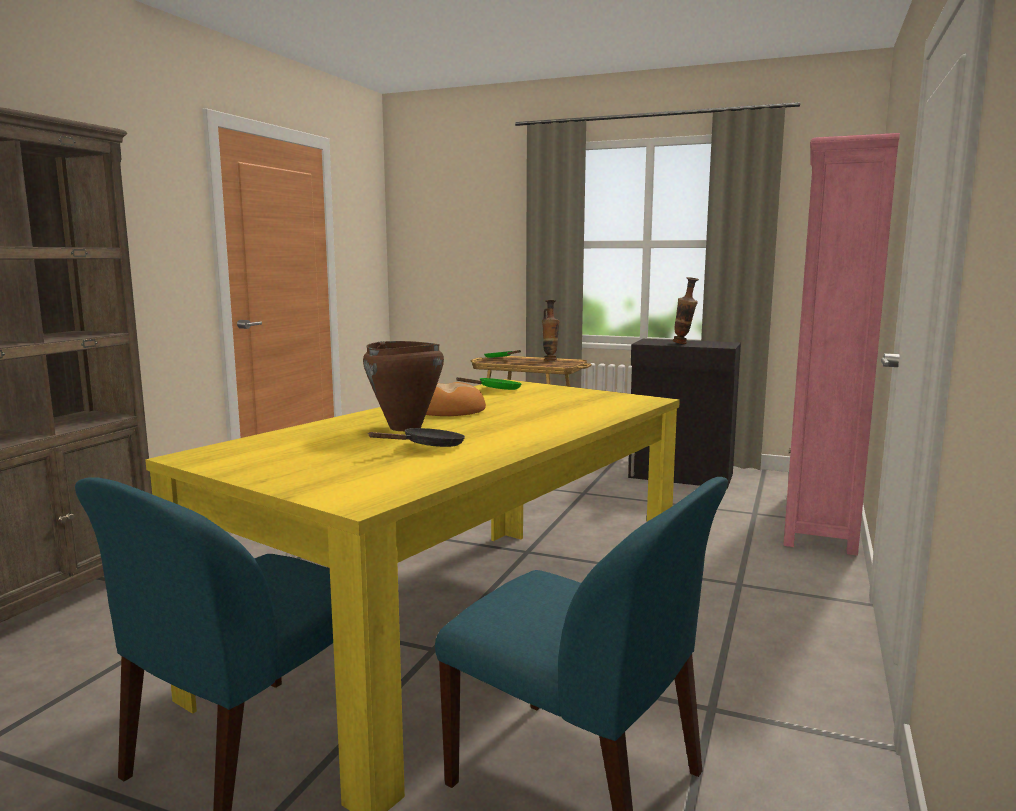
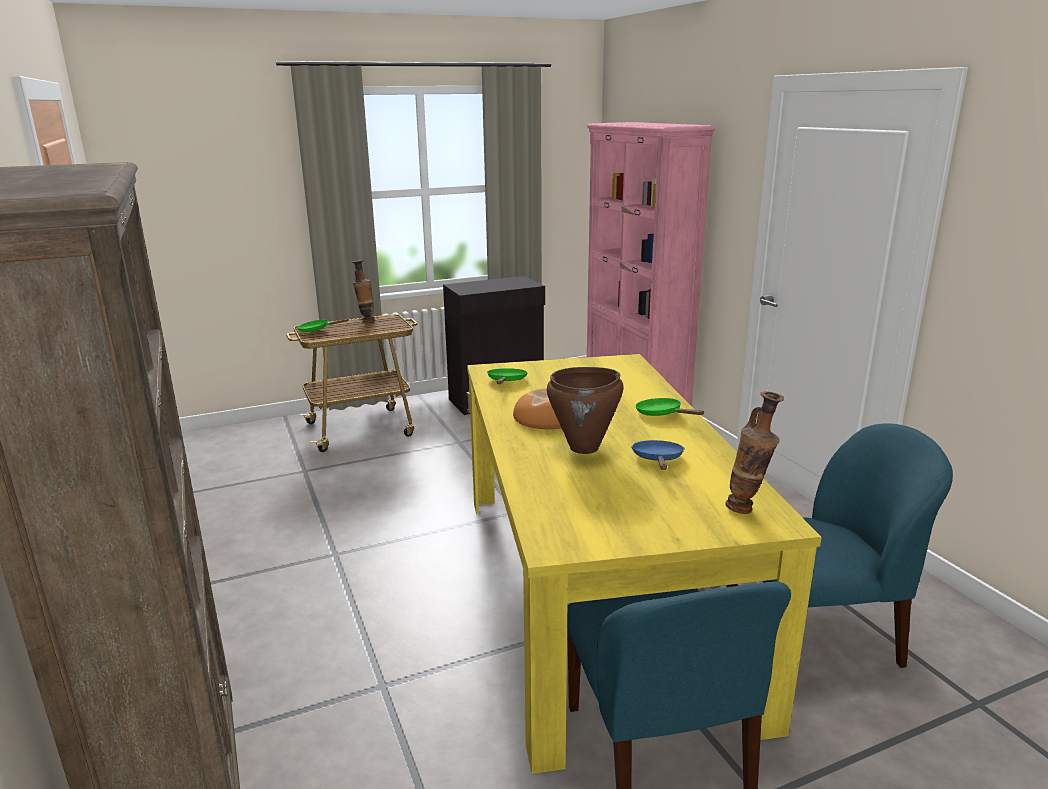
camera: 45 degrees left, 10 degrees up
black frying pan [368,428,465,447] -> blue frying pan [631,440,685,470]
vase [673,277,699,344] -> vase moved to [725,391,784,514]
none -> green frying pan [635,398,705,416]

